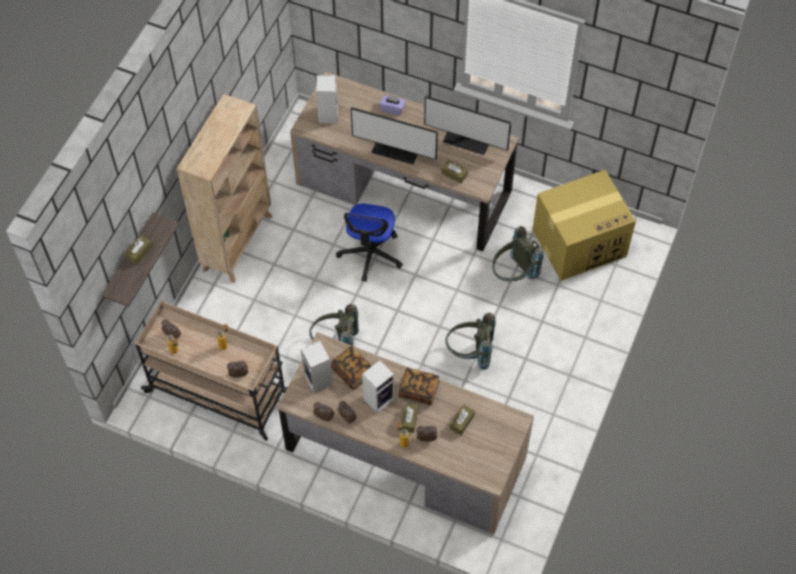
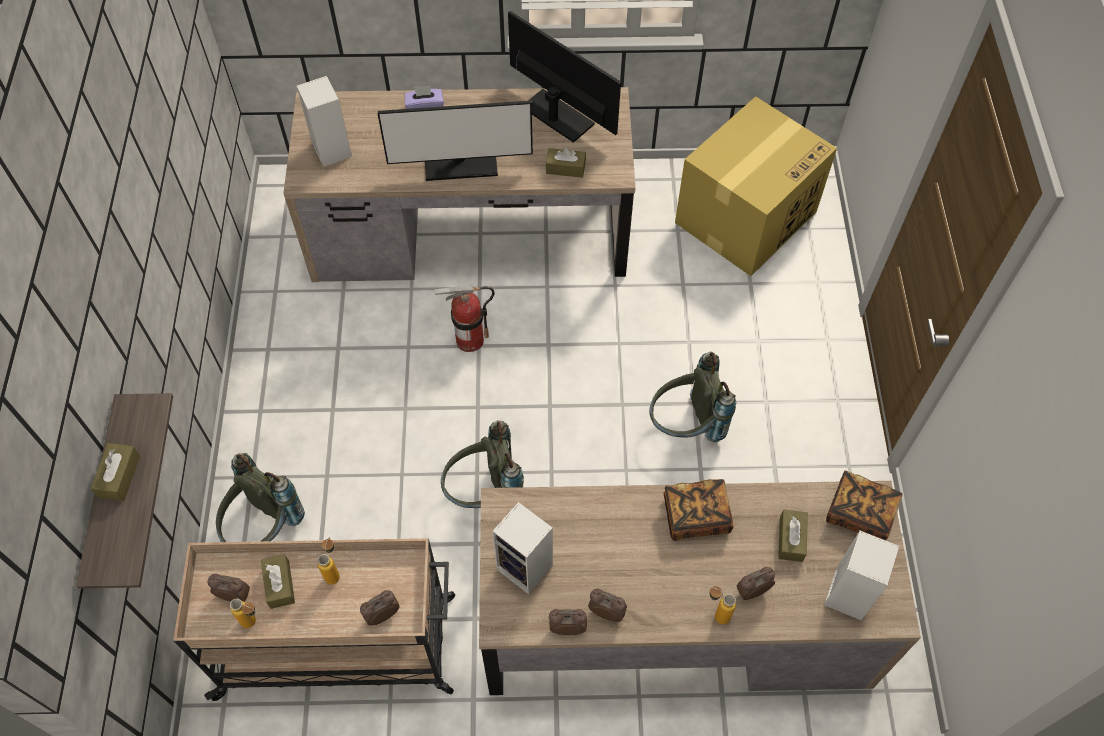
camera: 25 degrees left, 0 degrees up
beige bookcase [176,93,272,283] -> none
book [331,346,372,390] -> book moved to [826,471,902,540]
office chair [336,203,403,282] -> fire extinguisher [434,286,495,352]
speaker [362,360,395,414] -> speaker moved to [824,531,899,620]
brown tissue box [401,403,418,433] -> brown tissue box moved to [261,554,295,609]
monitor [424,96,511,155] -> monitor turned 135 degrees counterclockwise [508,11,621,143]
grey backpack [492,226,544,282] -> grey backpack moved to [216,453,305,542]

